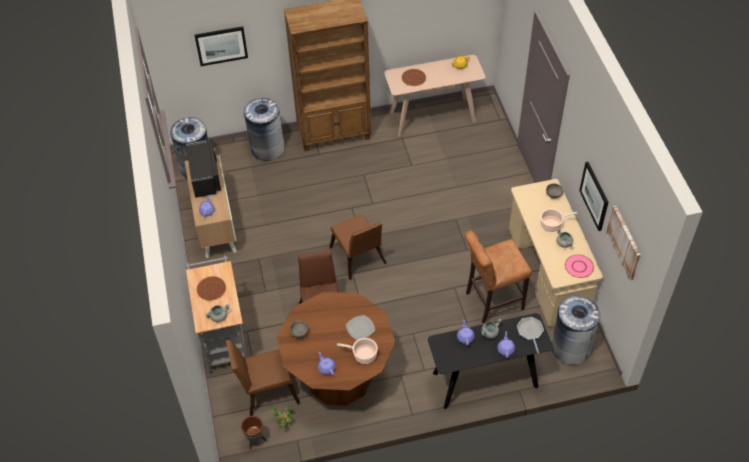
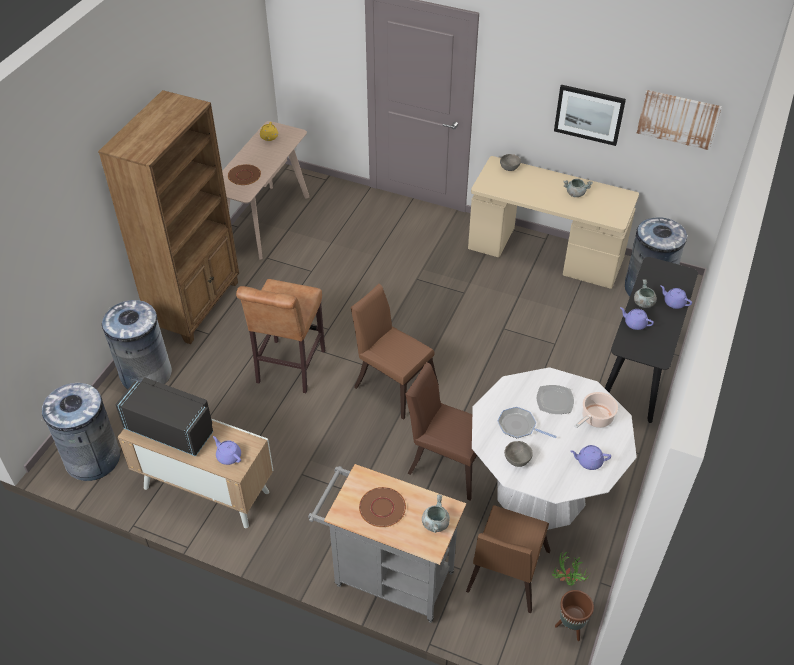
camera: 55 degrees left, 5 degrees down
picture [195,26,248,66] -> none
brown dining table [277,292,395,406] -> white dining table [472,367,637,530]
brown chair [329,214,387,280] -> brown chair turned 150 degrees counterclockwise [351,284,438,420]
brown stool [465,231,532,323] -> brown stool moved to [236,279,325,393]
frying pan [517,317,544,353] -> frying pan moved to [498,407,557,438]
cooking pot [540,209,577,232] -> none
pink plate [565,255,594,278] -> none

